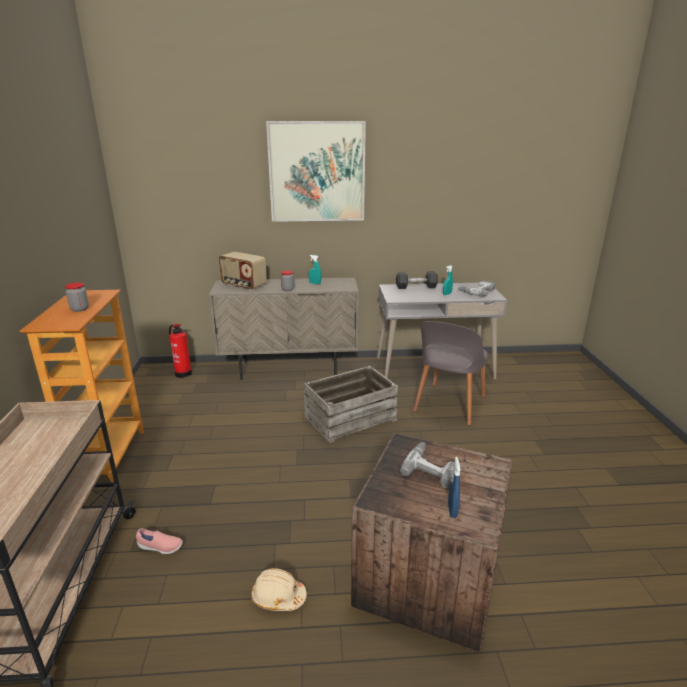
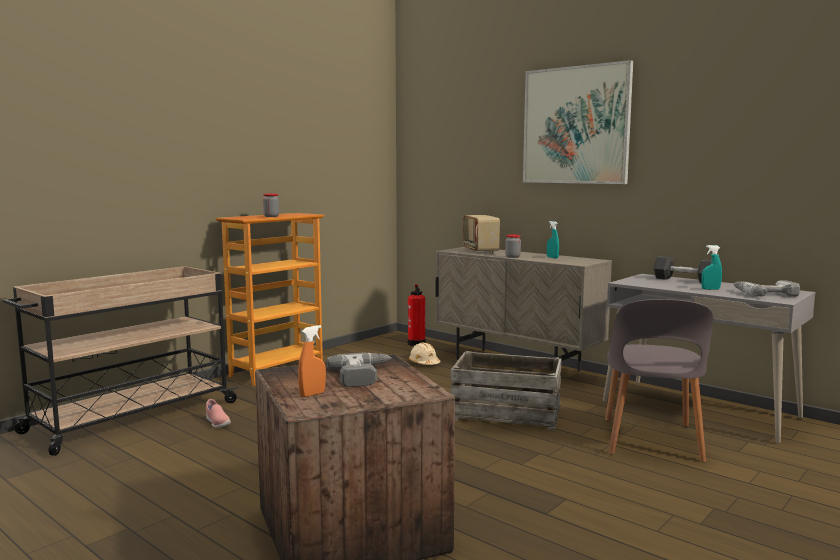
camera: 45 degrees right, 15 degrees down
beige hard hat [251,568,307,611] -> beige hard hat moved to [409,343,441,365]
grey chair [413,321,489,425] -> grey chair turned 60 degrees counterclockwise [605,299,713,462]
blue spray bottle [448,457,461,518] -> orange spray bottle [298,325,326,397]

